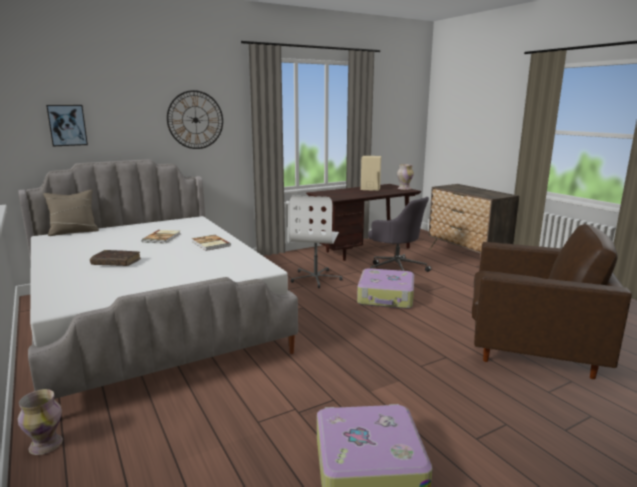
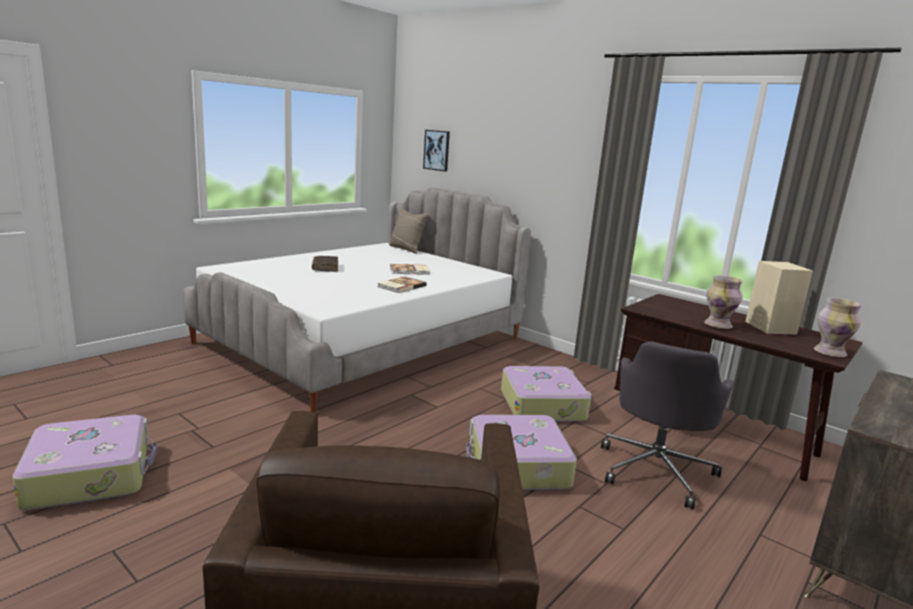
camera: 70 degrees right, 0 degrees up
vase [18,389,63,455] -> vase moved to [704,275,743,329]
wall clock [167,90,223,149] -> none
white office chair [289,196,342,288] -> suitcase [501,366,592,422]

